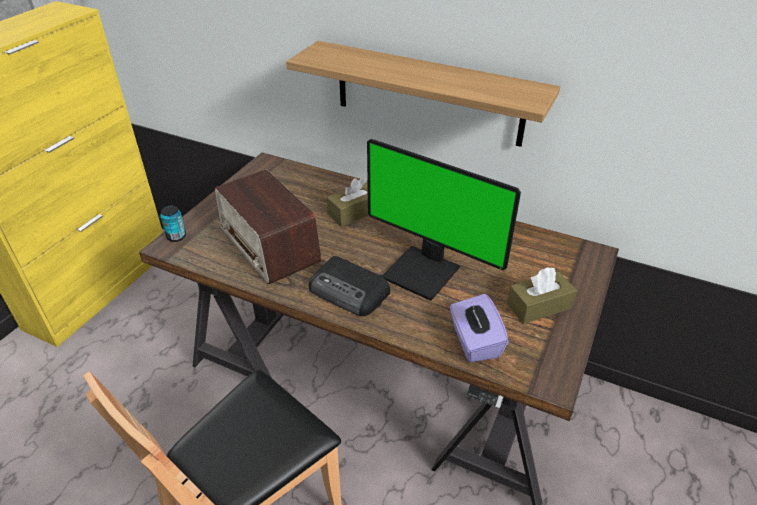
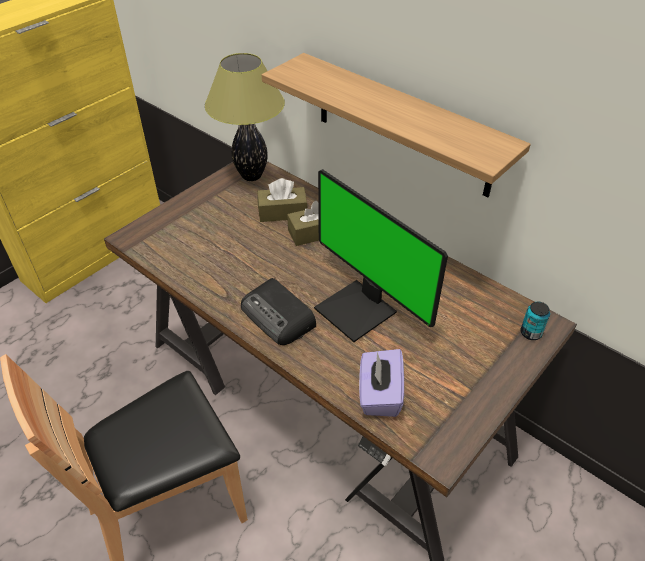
camera: 15 degrees right, 5 degrees up
can [160,206,186,242] -> can moved to [520,302,550,340]
radio [214,170,321,284] -> none
brown tissue box [507,267,577,324] -> brown tissue box moved to [257,178,308,222]
none -> table lamp [205,53,285,181]

